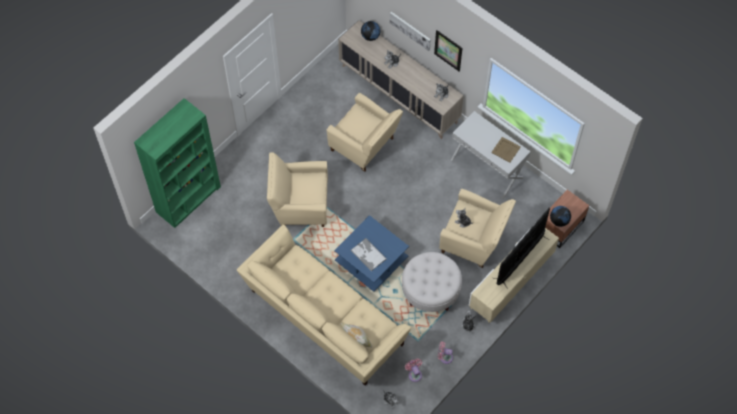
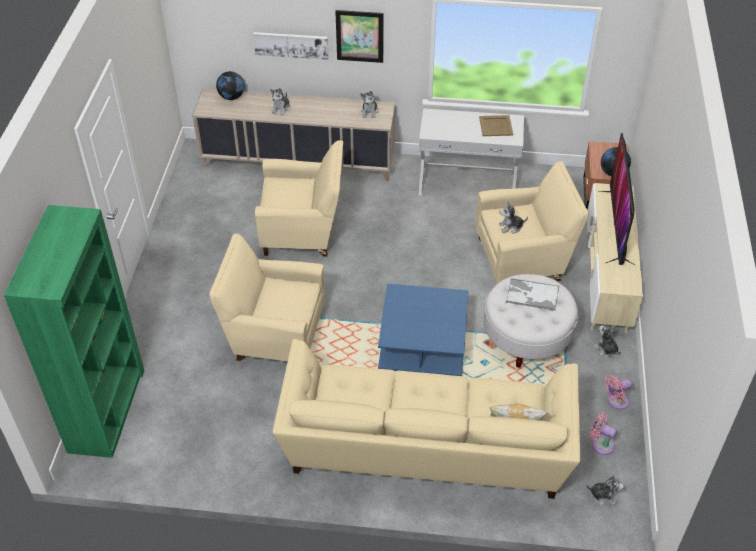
camera: 35 degrees left, 15 degrees down
beige armchair [267,152,328,227] -> beige armchair turned 45 degrees clockwise [209,233,325,361]
tray [351,238,387,271] -> tray moved to [506,278,559,311]

